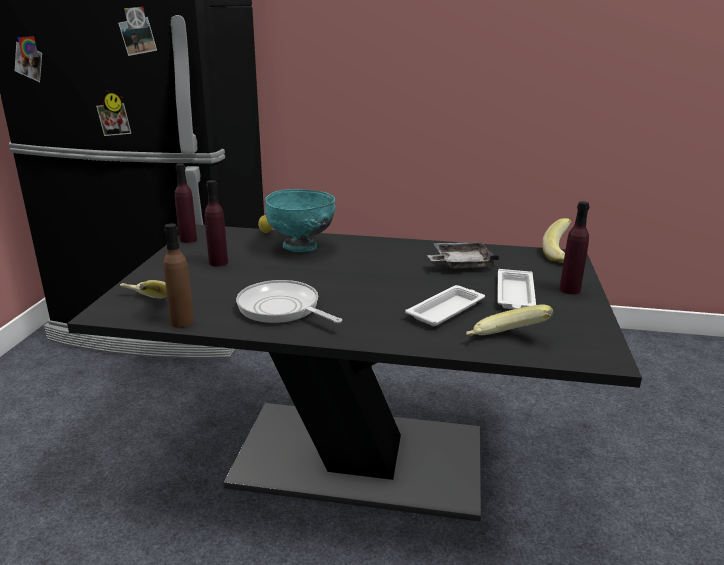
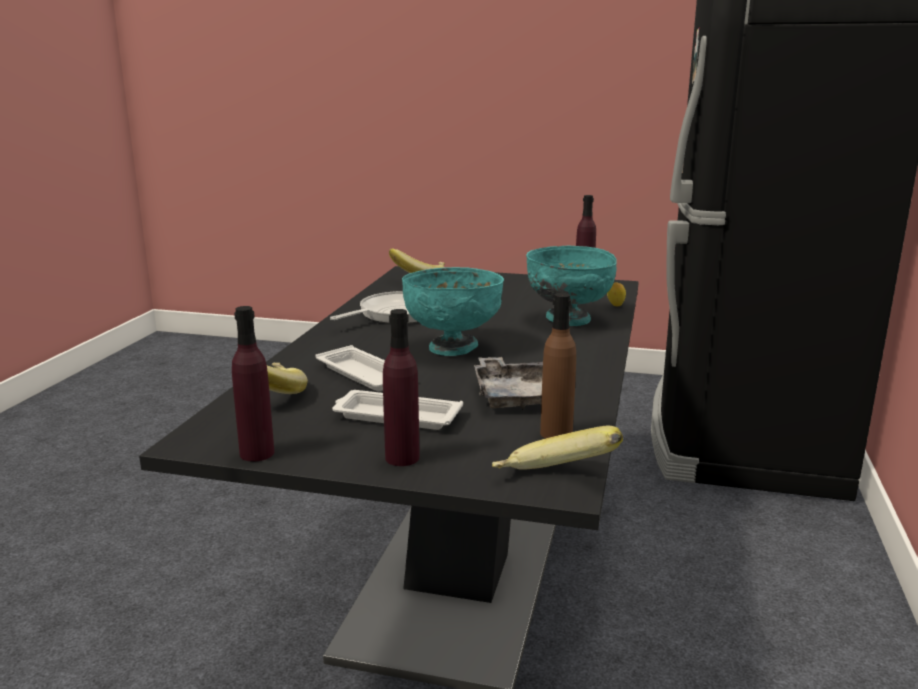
camera: 95 degrees right, 5 degrees down
brown bottle [163,224,194,328] -> brown bottle moved to [540,293,576,439]
purple bottle [205,180,228,267] -> purple bottle moved to [232,306,274,462]
none -> turquoise bowl [402,267,504,356]

